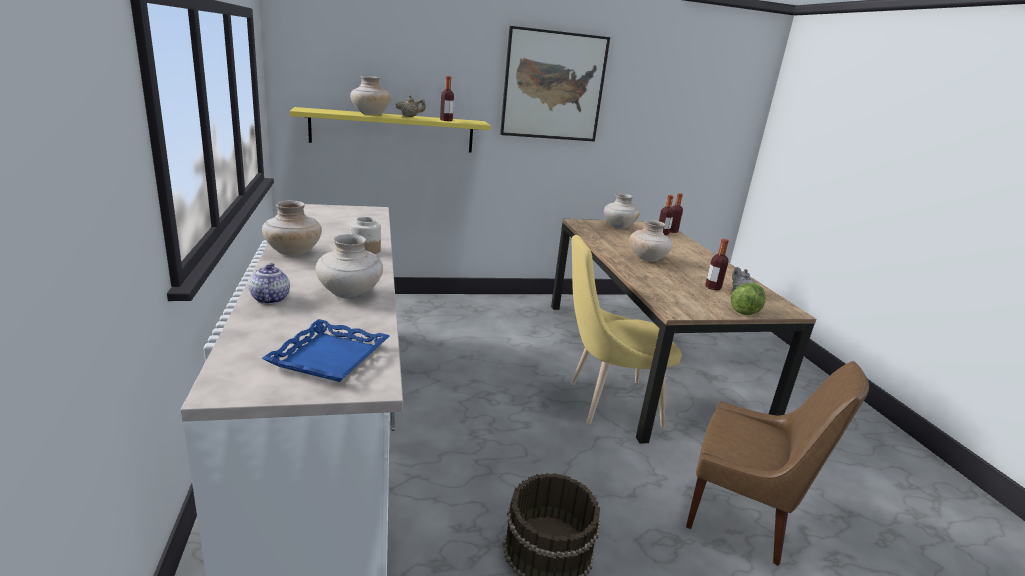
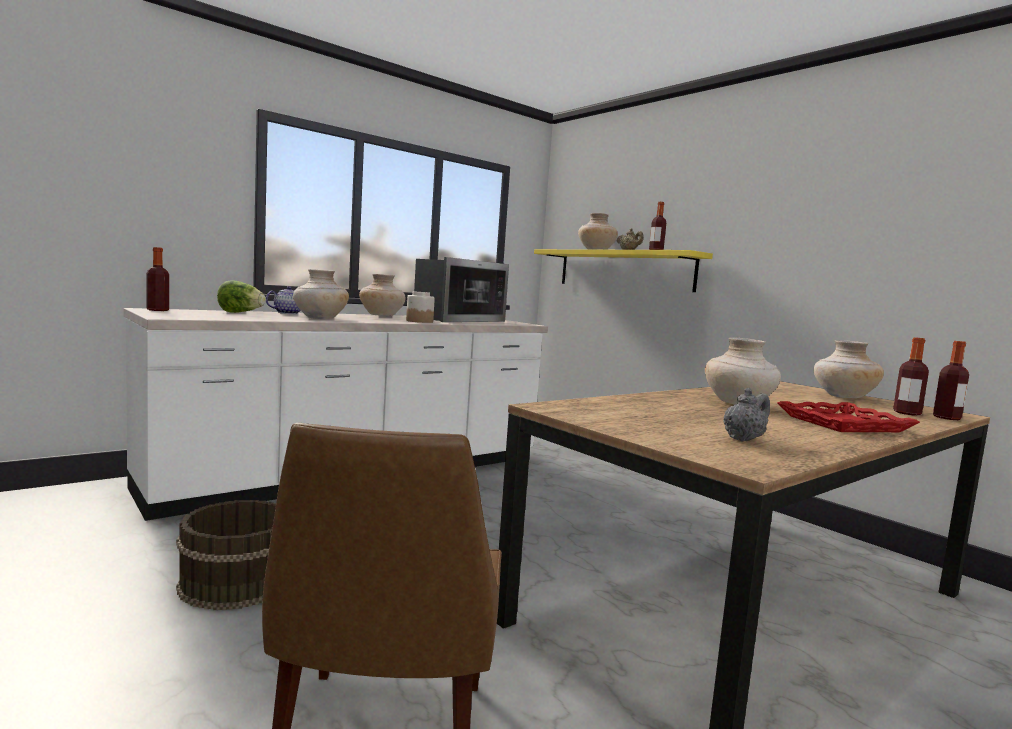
camera: 65 degrees right, 15 degrees down
blue tray [261,319,390,382] -> none
picture [500,26,610,142] -> none
yellow chair [571,235,682,427] -> none
bottle [705,239,729,290] -> bottle moved to [146,247,169,311]
lettuce [731,283,766,315] -> lettuce moved to [217,280,266,313]
none -> microwave [414,257,509,322]
none -> red tray [777,401,920,432]

